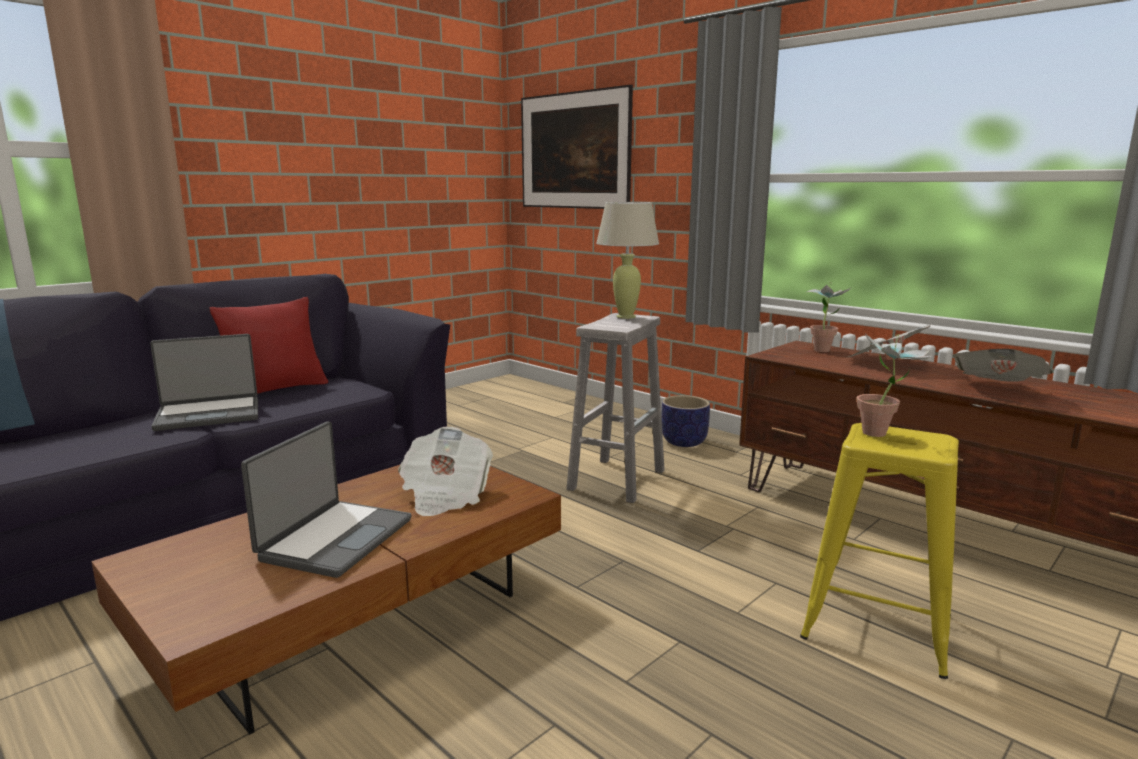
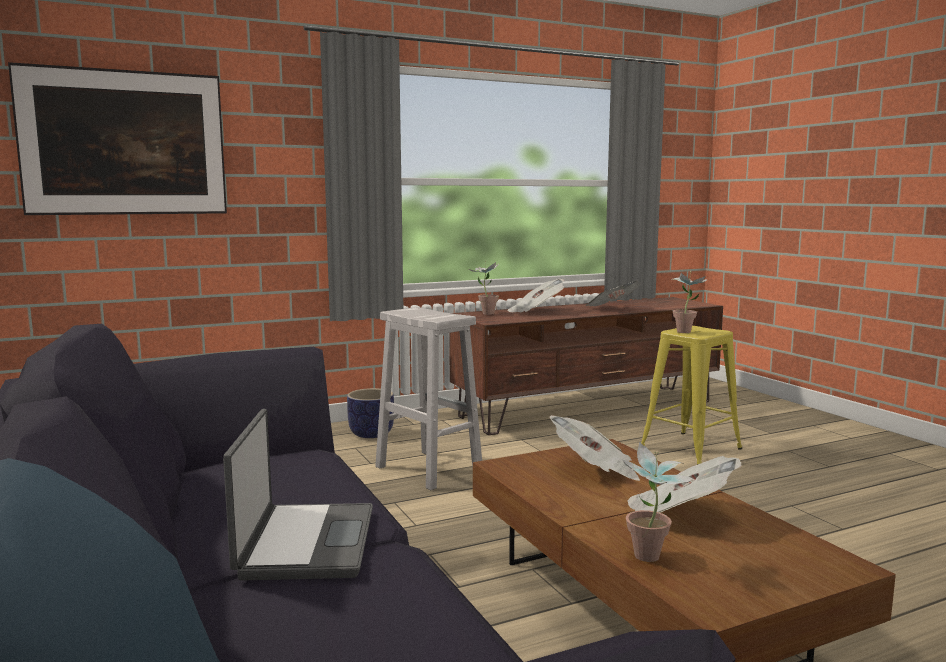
camera: 70 degrees left, 5 degrees down
red pillow [210,297,328,394] -> none
laptop [241,421,412,578] -> newspaper [627,456,742,513]
beige table lamp [596,202,659,319] -> none
none -> potted plant [622,442,695,562]

